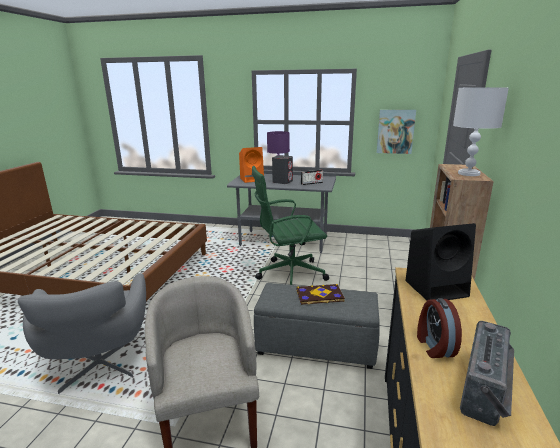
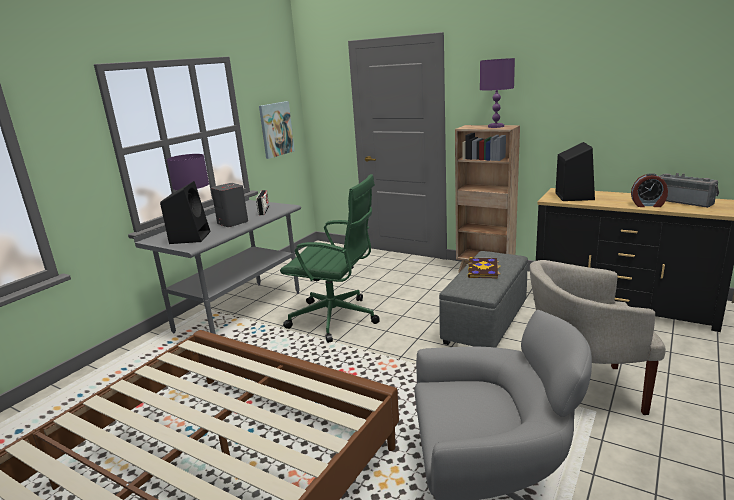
camera: 70 degrees left, 0 degrees up
orange speaker [239,147,264,183] -> black speaker [160,181,211,244]
green office chair [252,166,329,285] -> green office chair turned 75 degrees counterclockwise [280,174,379,343]
white table lamp [453,87,509,176] -> purple table lamp [480,58,515,128]

